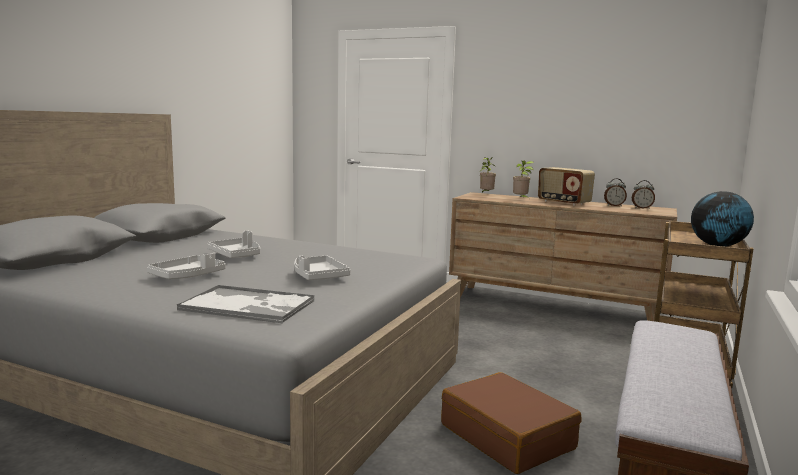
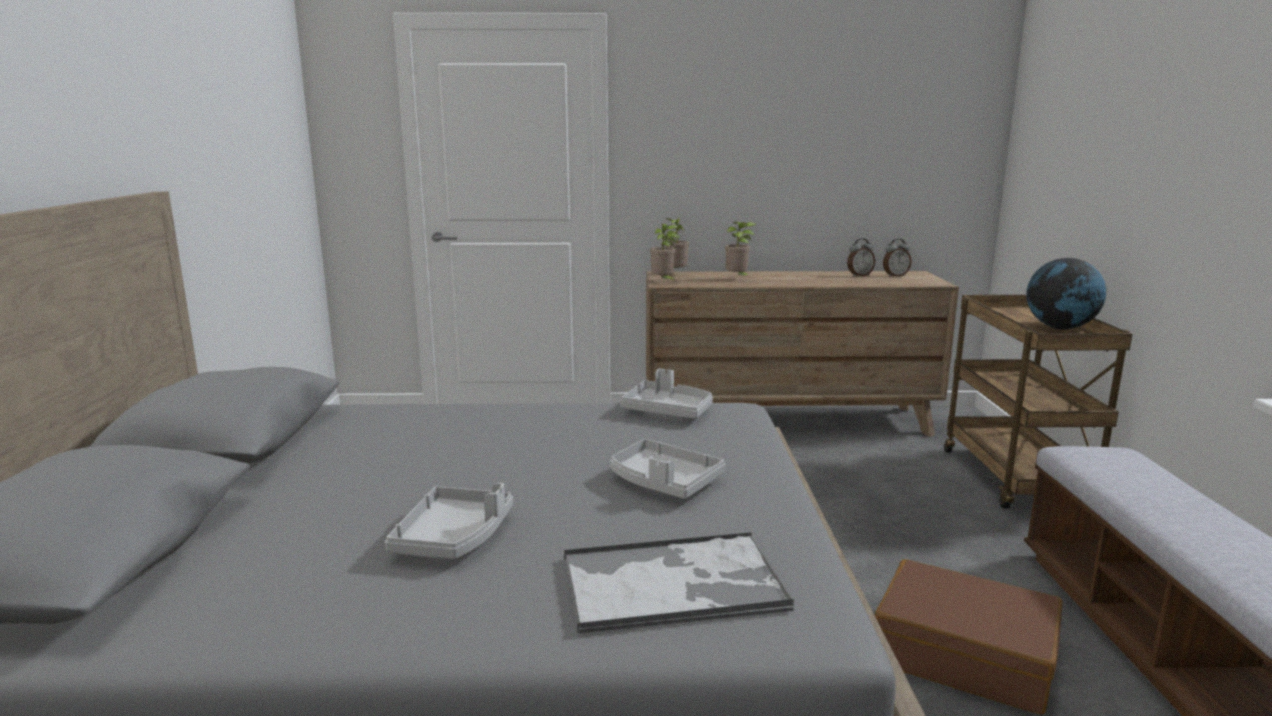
camera: 25 degrees left, 5 degrees up
grey tray [208,230,260,258] -> grey tray moved to [620,369,713,419]
radio [538,167,595,206] -> none
none -> potted plant [650,224,678,282]

